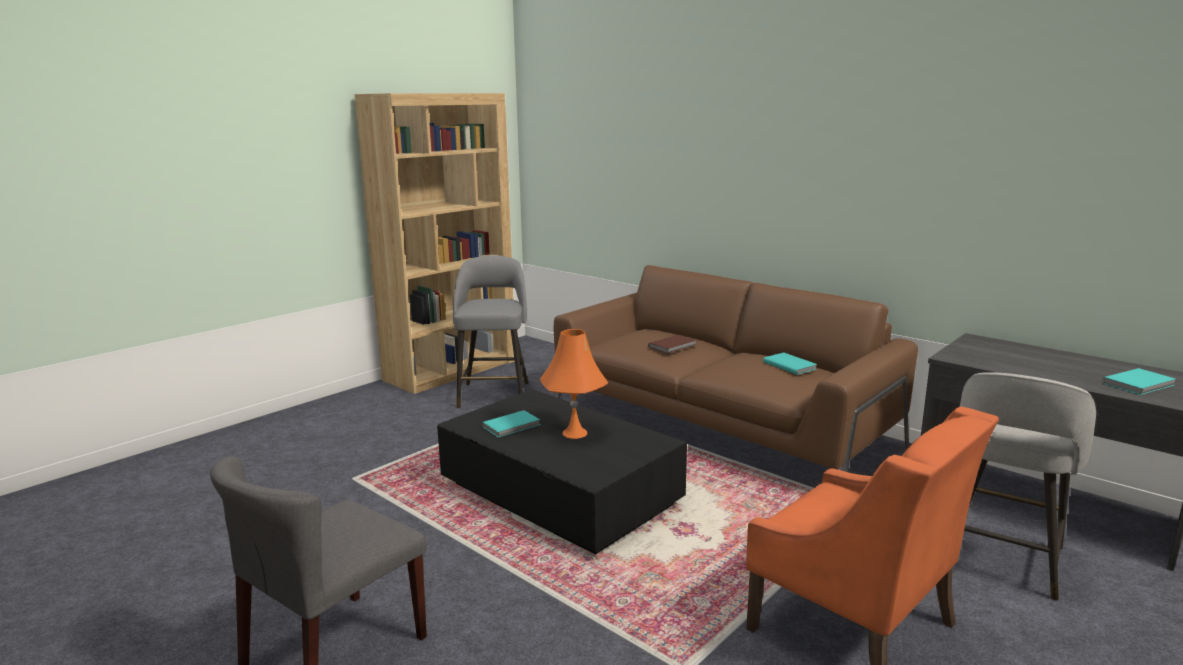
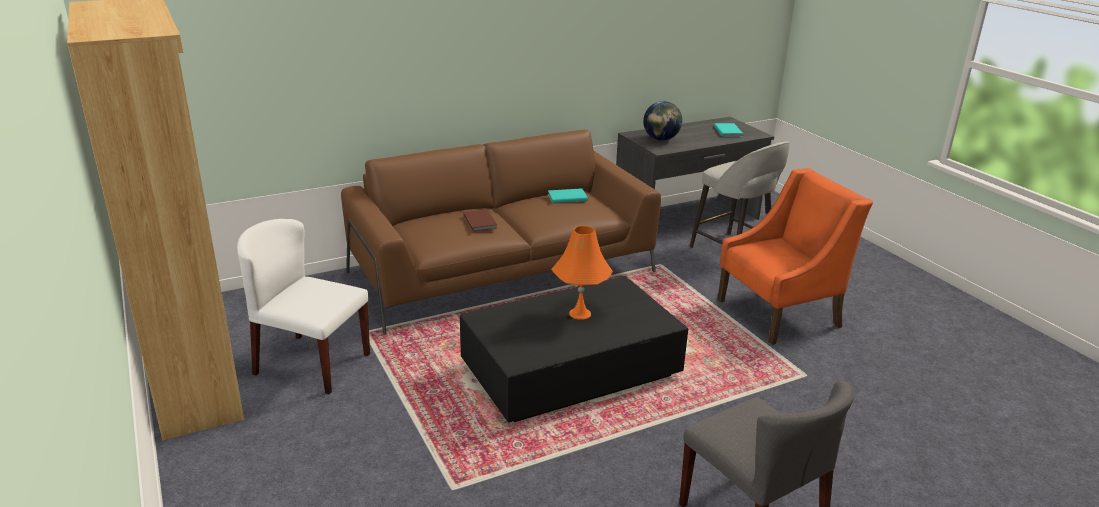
camera: 70 degrees left, 10 degrees up
grey stool [453,255,528,408] -> white chair [237,219,370,394]
turquoise book [482,410,540,437] -> none
none -> globe [643,101,682,141]

